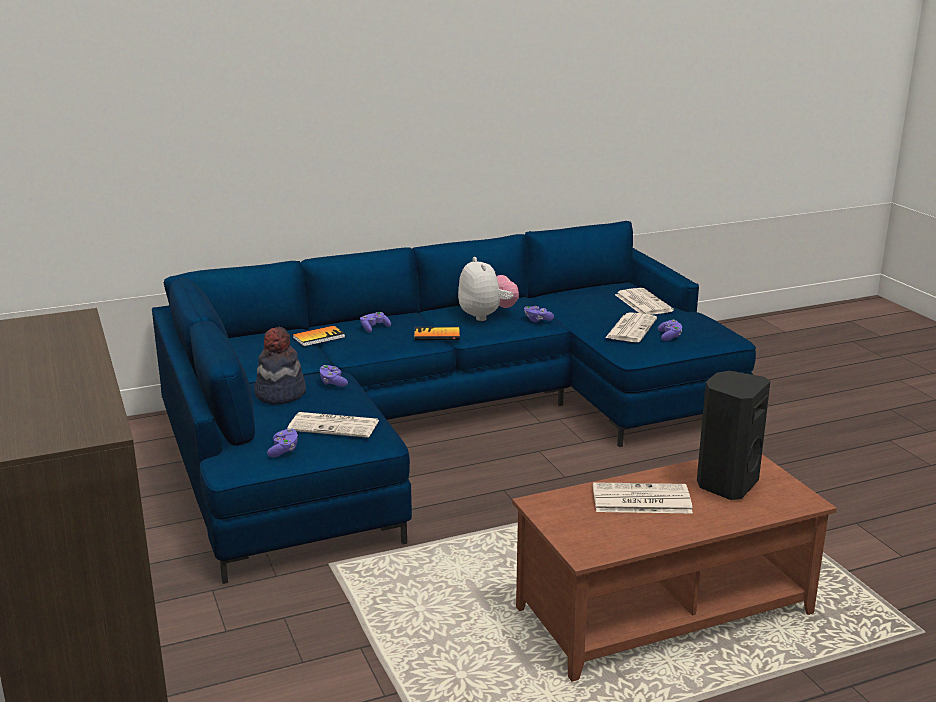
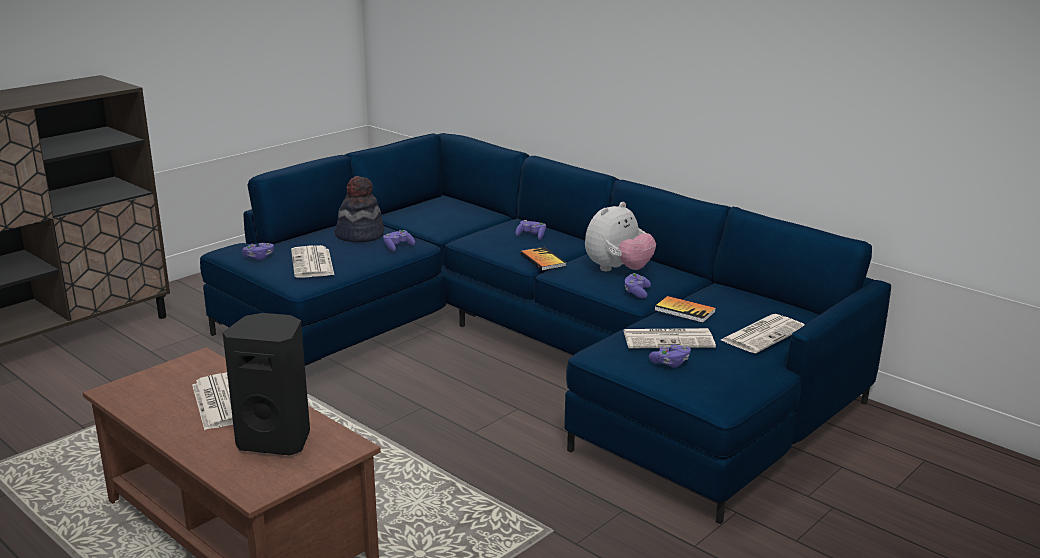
camera: 65 degrees right, 0 degrees up
book [293,326,345,346] -> book moved to [654,296,716,323]

